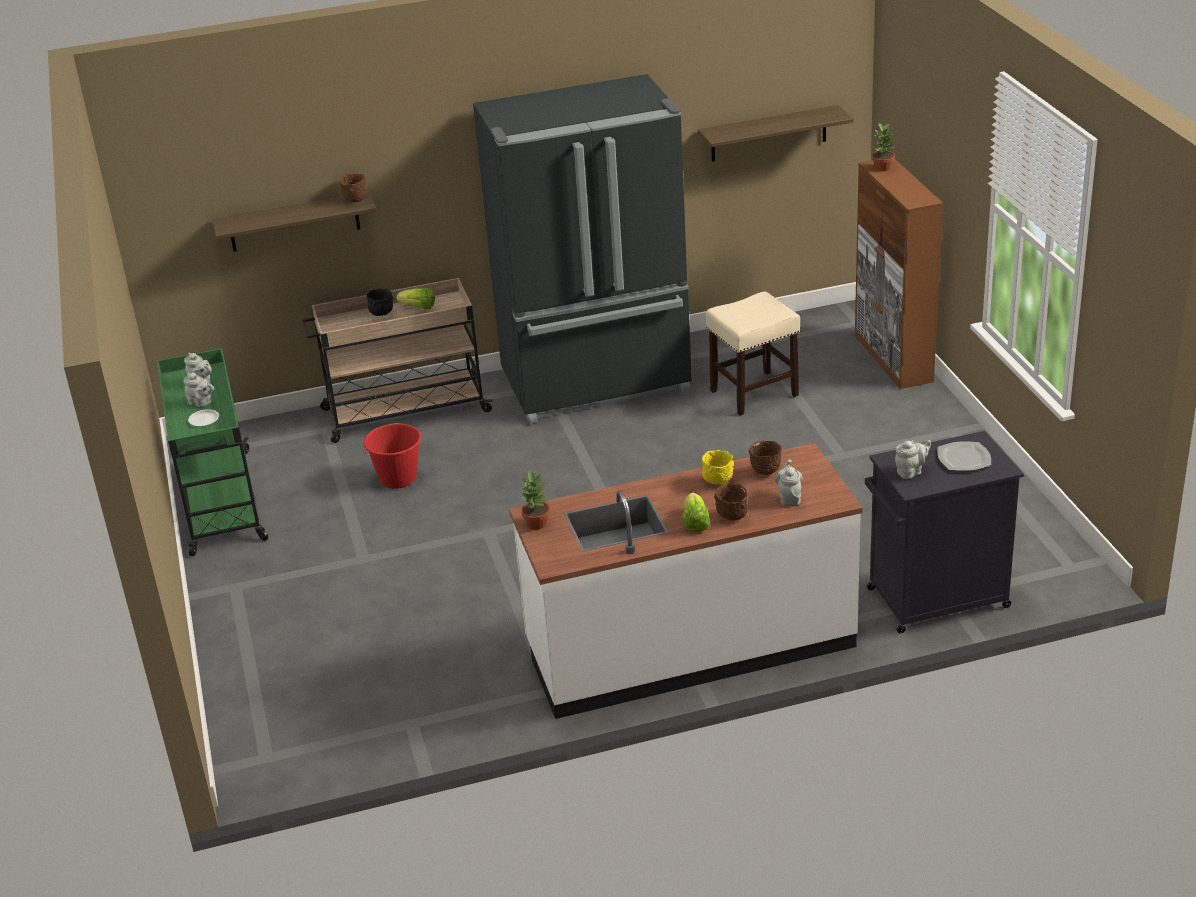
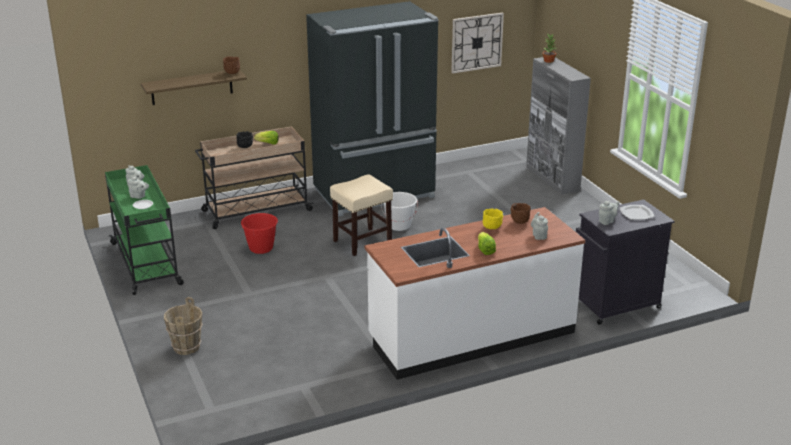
camera: 10 degrees left, 5 degrees down
potted plant [521,470,550,530] -> none
shelf [698,105,854,162] -> wall clock [451,12,504,74]
beige stool [706,291,800,416] -> beige stool moved to [330,174,393,256]
brown bowl [714,483,748,520] -> none
brown cabinet [855,159,943,389] -> grey cabinet [526,57,591,195]
none -> brown bucket [164,297,203,355]
none -> white bucket [381,192,418,231]

